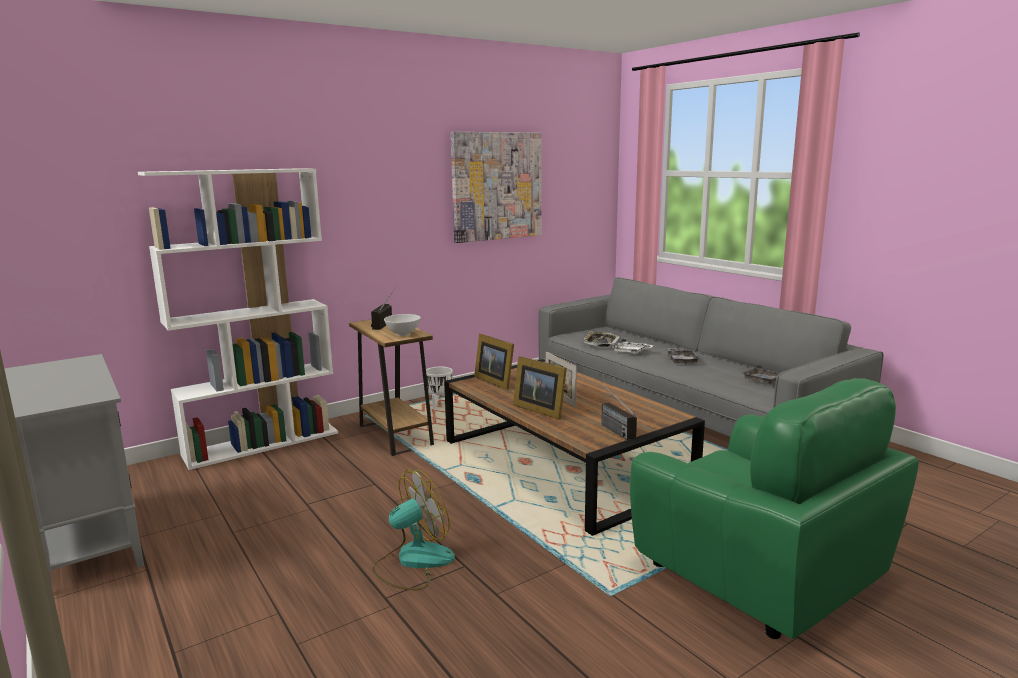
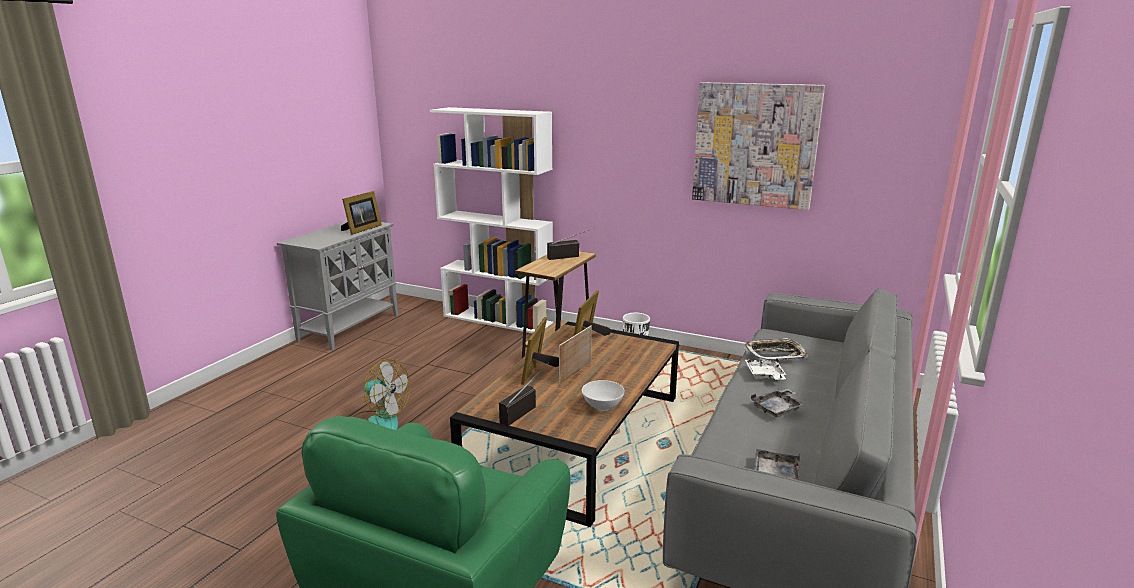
camera: 60 degrees right, 5 degrees up
white bowl [384,314,421,336] -> white bowl moved to [582,380,625,411]
none -> picture frame [341,191,382,235]

